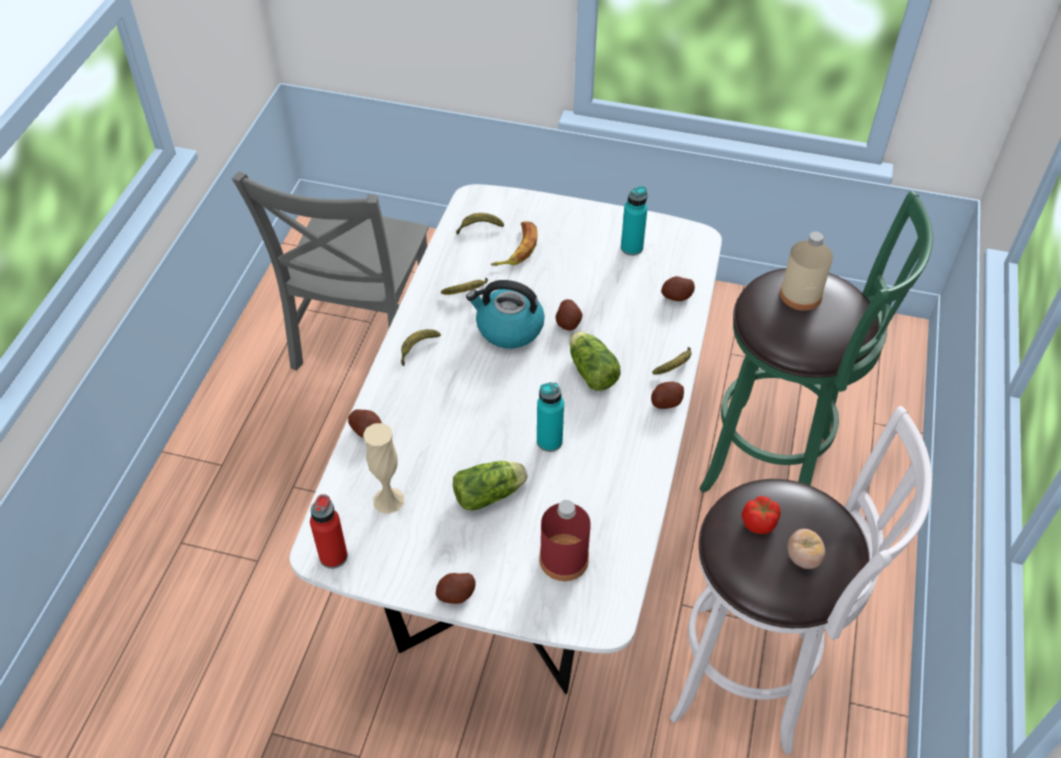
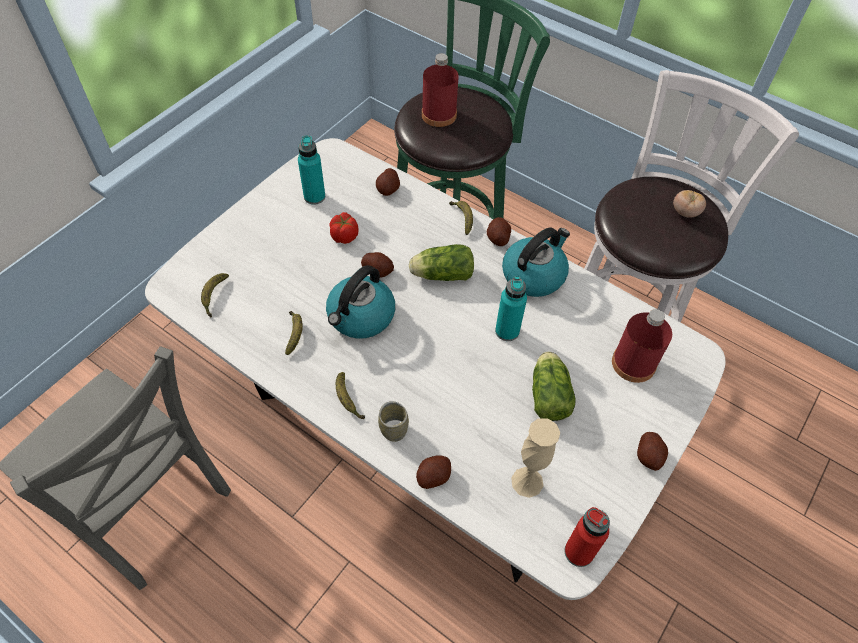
camera: 70 degrees left, 5 degrees up
banana [491,221,538,266] -> none
tomato [742,496,781,534] -> tomato moved to [330,212,359,244]
beige bottle [780,232,833,311] -> red bottle [422,53,459,127]
none -> cup [378,401,409,442]
none -> kettle [502,228,570,297]

